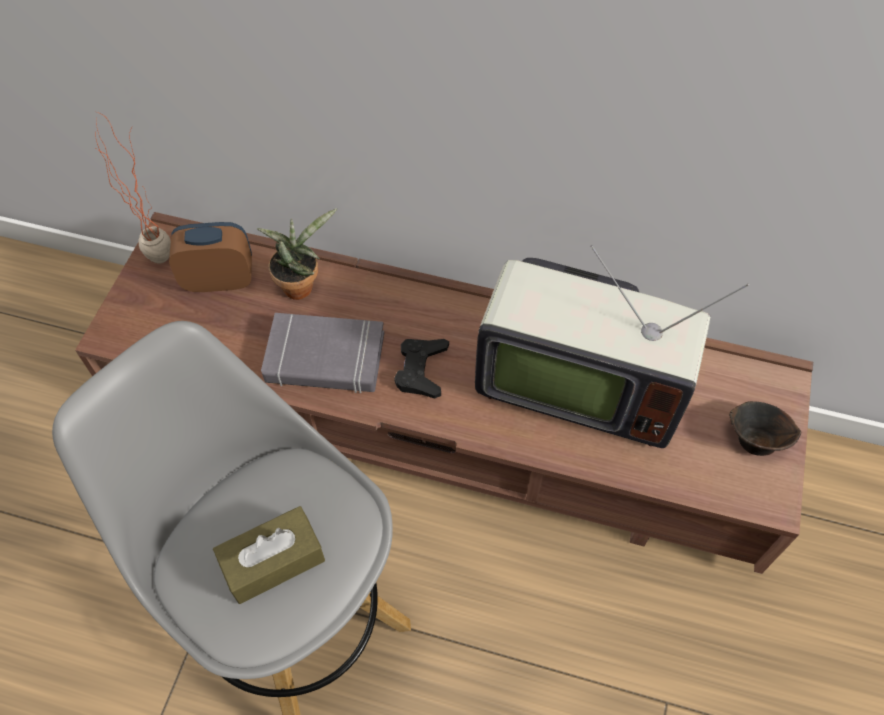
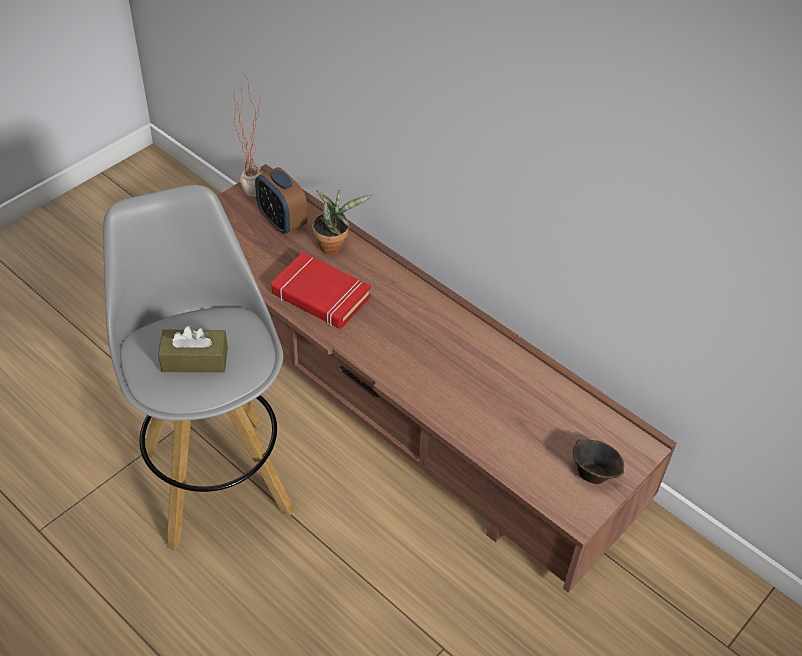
camera: 25 degrees right, 10 degrees down
alarm clock [169,222,252,292] -> alarm clock turned 150 degrees counterclockwise [255,167,307,234]
grey book [261,313,384,393] -> red book [271,252,371,329]
black game controller [394,339,449,398] -> none
television [475,245,749,448] -> none

